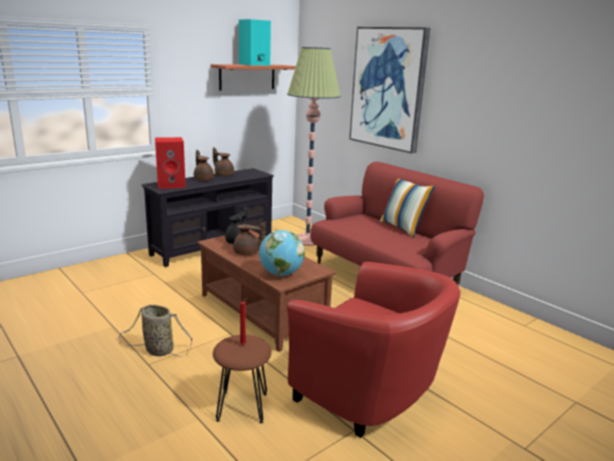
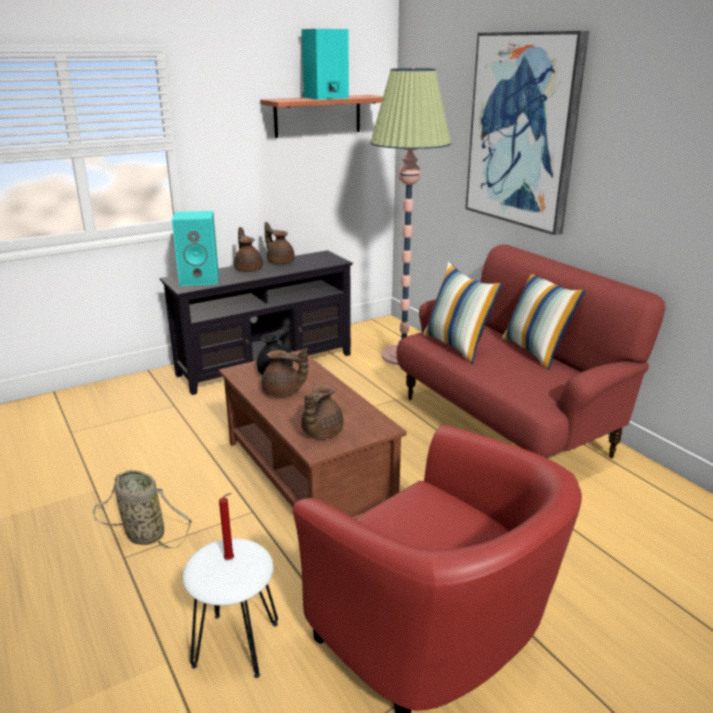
camera: 10 degrees right, 5 degrees up
red speaker [155,137,186,189] -> turquoise speaker [172,211,219,286]
brown stool [213,335,272,424] -> white stool [182,538,278,678]
globe [259,230,305,276] -> brown teapot [301,385,344,438]
none -> pillow [423,262,503,363]

